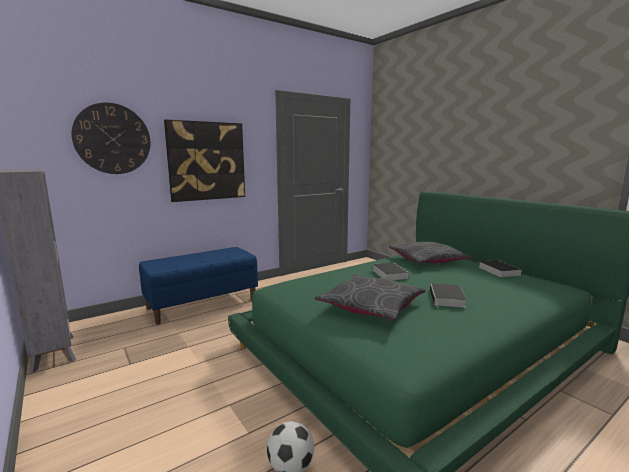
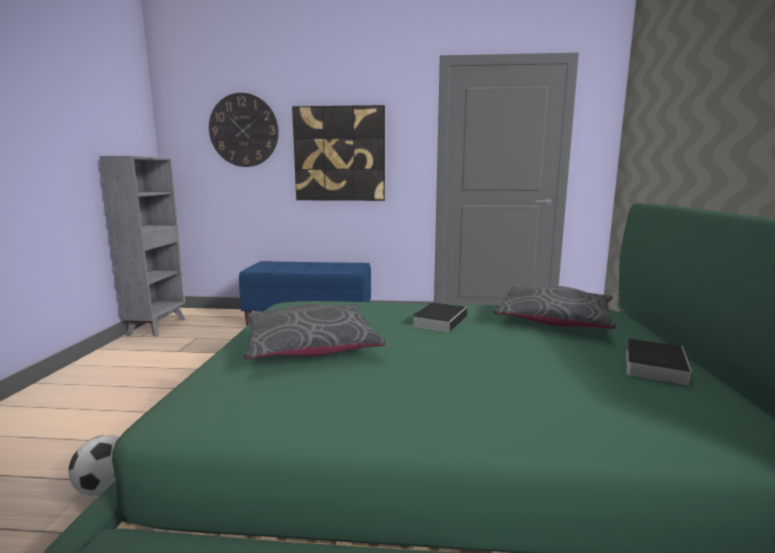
camera: 40 degrees right, 0 degrees up
book [430,283,467,309] -> none

